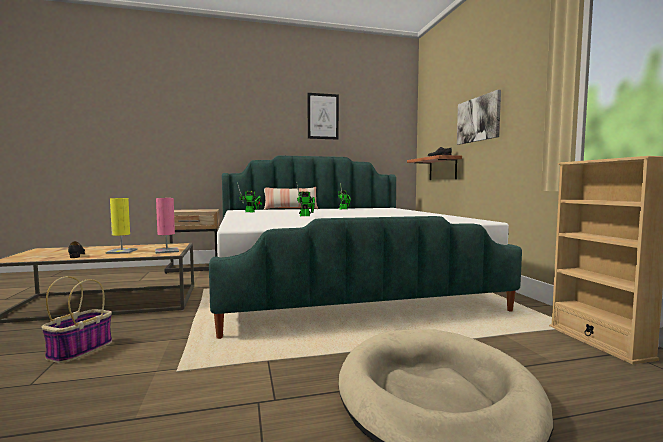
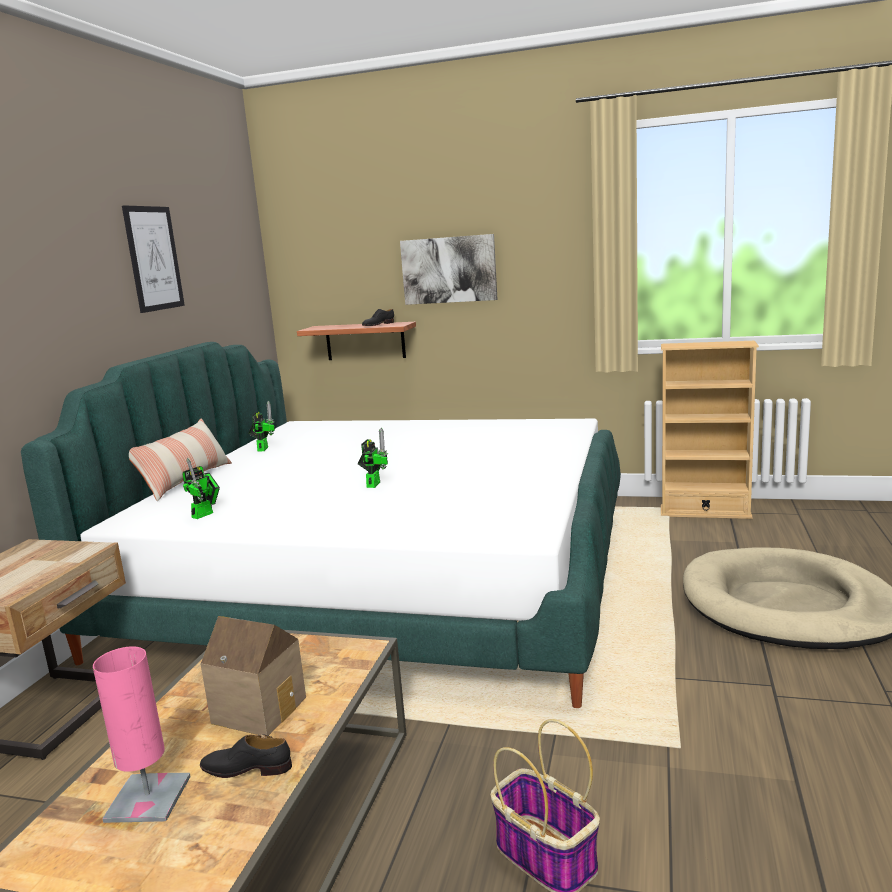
camera: 60 degrees left, 10 degrees up
yellow table lamp [105,198,137,254] -> toy house [200,616,306,736]
pink table lamp [155,198,179,254] -> pink table lamp moved to [93,646,191,823]

